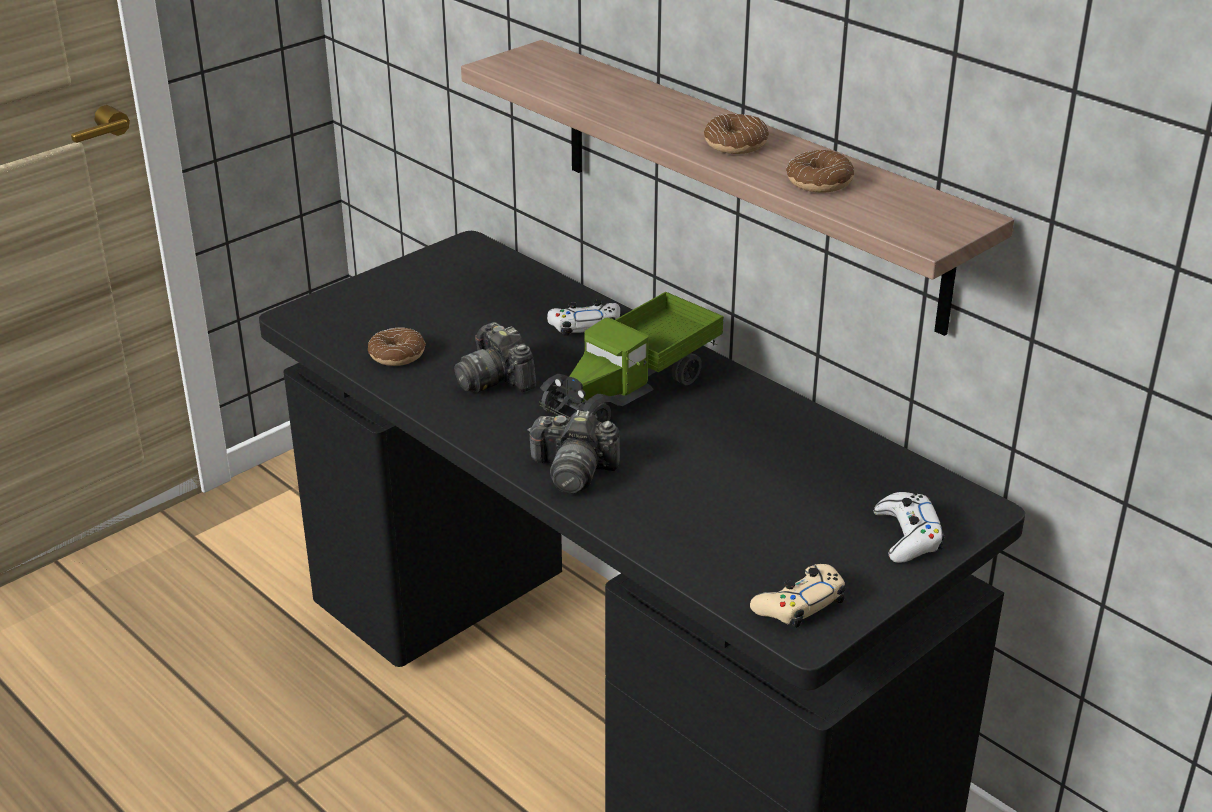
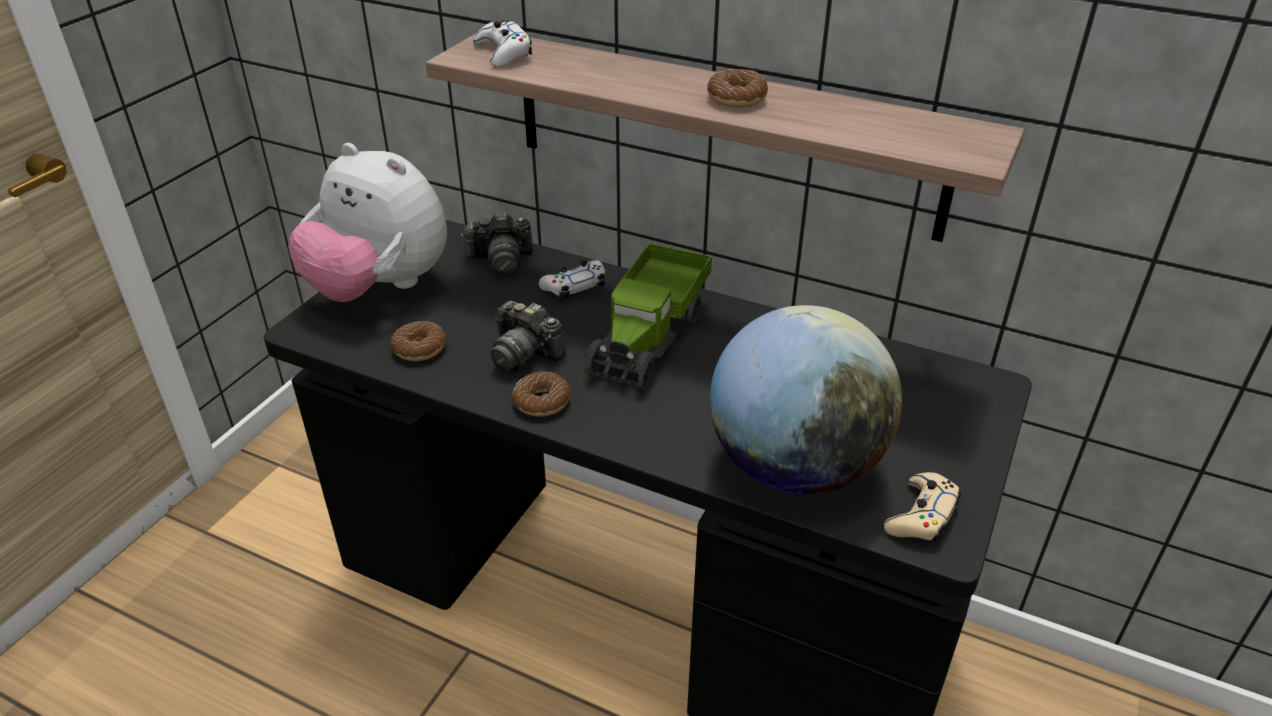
camera: 20 degrees left, 5 degrees up
camera [527,410,620,494] -> camera moved to [461,212,533,275]
donut [786,150,854,193] -> donut moved to [512,371,571,417]
white game controller [874,492,944,563] -> white game controller moved to [473,20,532,68]
none -> plush toy [288,143,447,302]
none -> globe [710,305,902,495]

